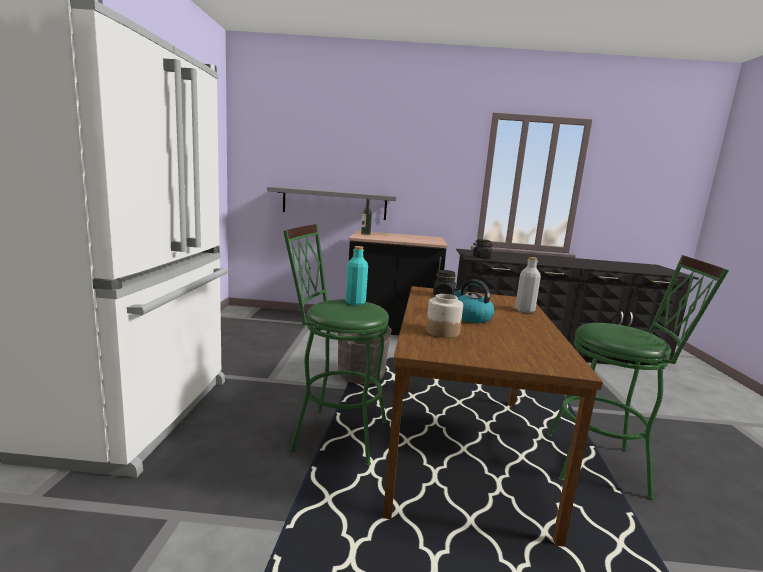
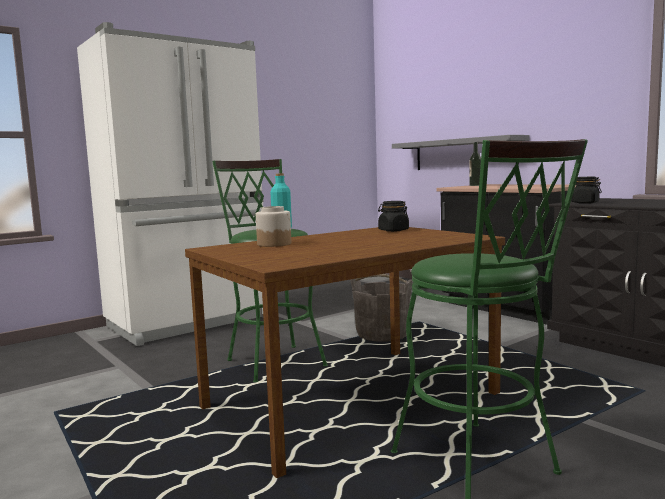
camera: 50 degrees right, 5 degrees down
kettle [453,279,494,323] -> none
grey bottle [515,257,541,313] -> none

